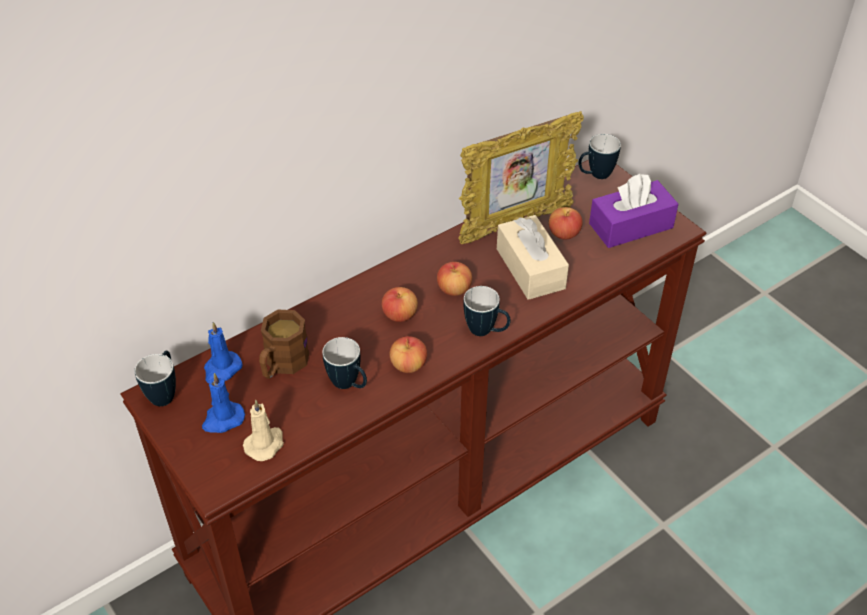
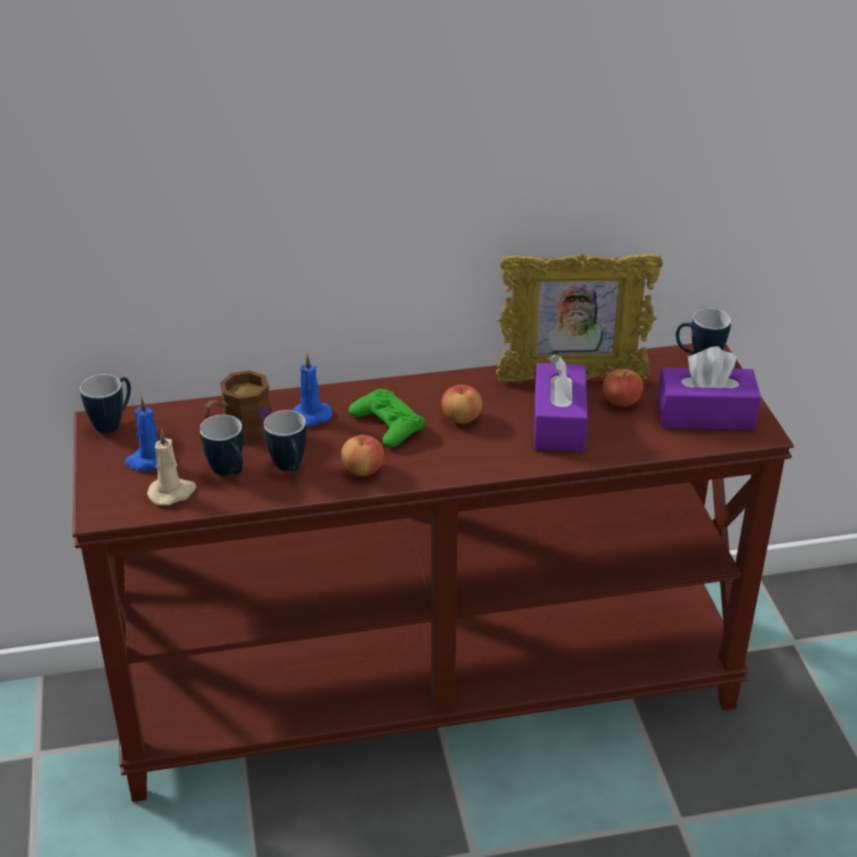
camera: 25 degrees right, 10 degrees down
blue candle [204,322,243,383] -> blue candle moved to [293,354,332,427]
apple [382,287,418,322] -> green game controller [349,389,425,448]
mug [463,286,511,336] -> mug moved to [200,415,243,476]
beige tissue box [497,215,569,300] -> purple tissue box [534,355,588,451]

